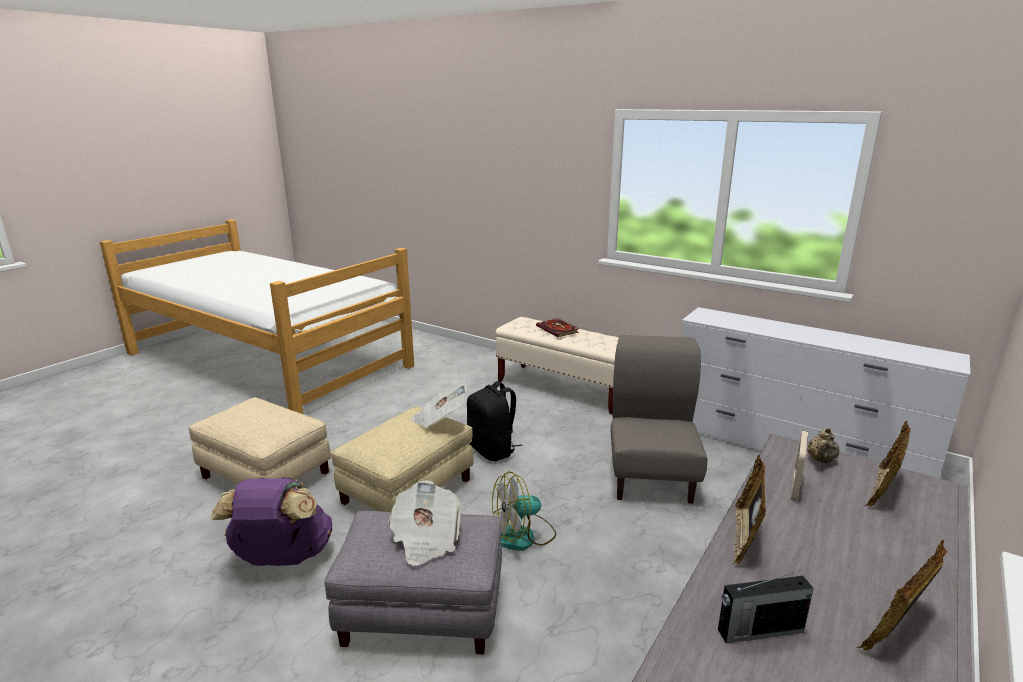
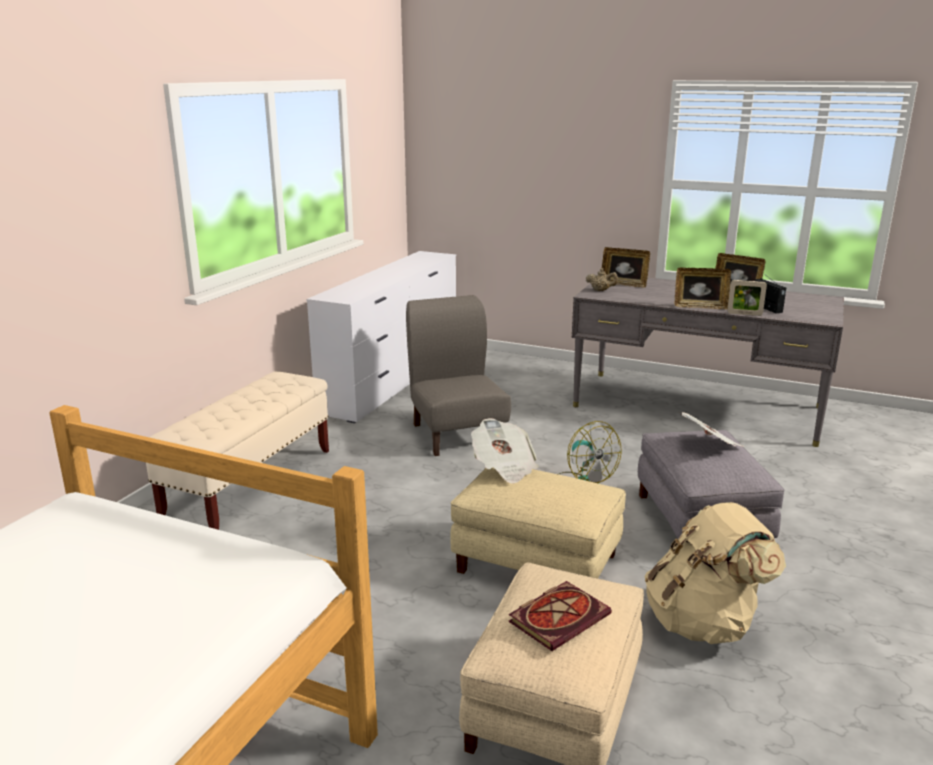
camera: 100 degrees left, 0 degrees up
purple backpack [211,477,332,566] -> beige backpack [645,502,786,644]
black backpack [467,381,522,461] -> none
book [536,318,579,337] -> book moved to [509,581,612,651]
grey chair [610,335,707,504] -> grey chair turned 75 degrees clockwise [406,295,511,456]
picture frame [791,431,808,501] -> picture frame moved to [727,280,767,316]

